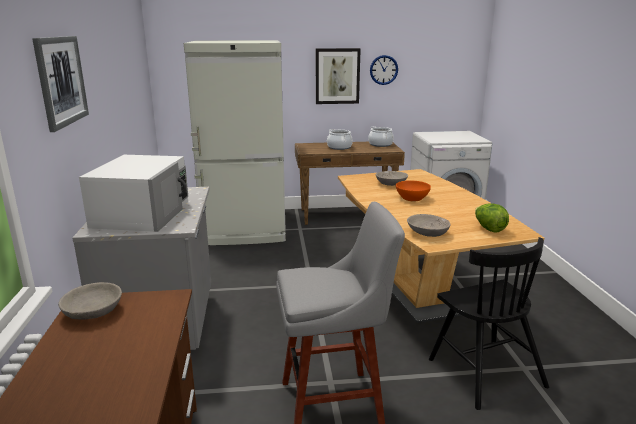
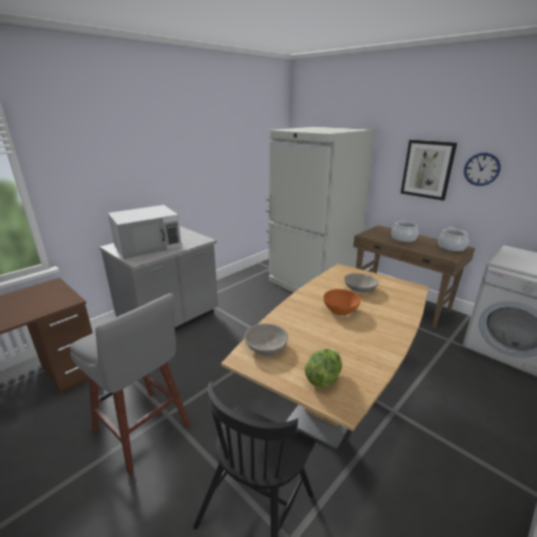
camera: 50 degrees right, 5 degrees up
picture [32,36,89,132] -> none
grey bowl [58,282,122,320] -> none

